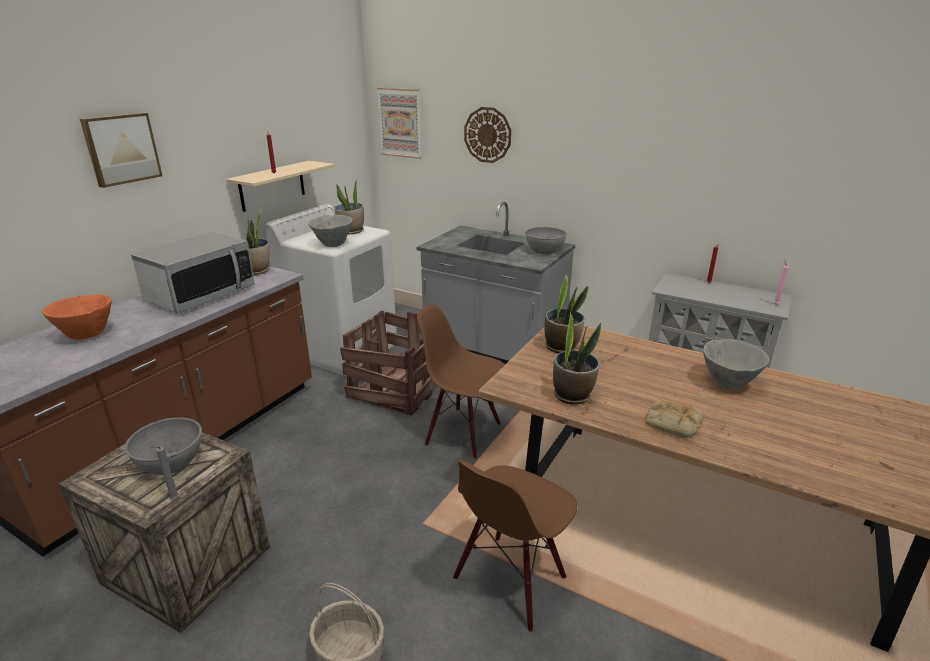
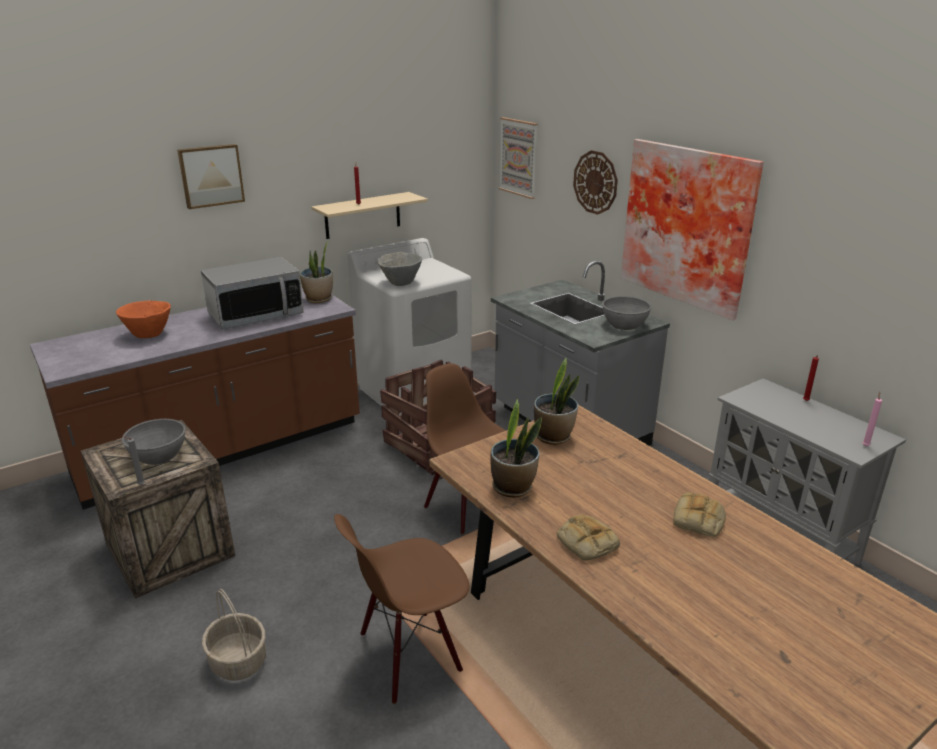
camera: 25 degrees right, 0 degrees up
potted plant [334,180,364,234] -> none
grey bowl [703,339,770,389] -> bread [673,493,726,537]
none -> picture [621,139,764,320]

